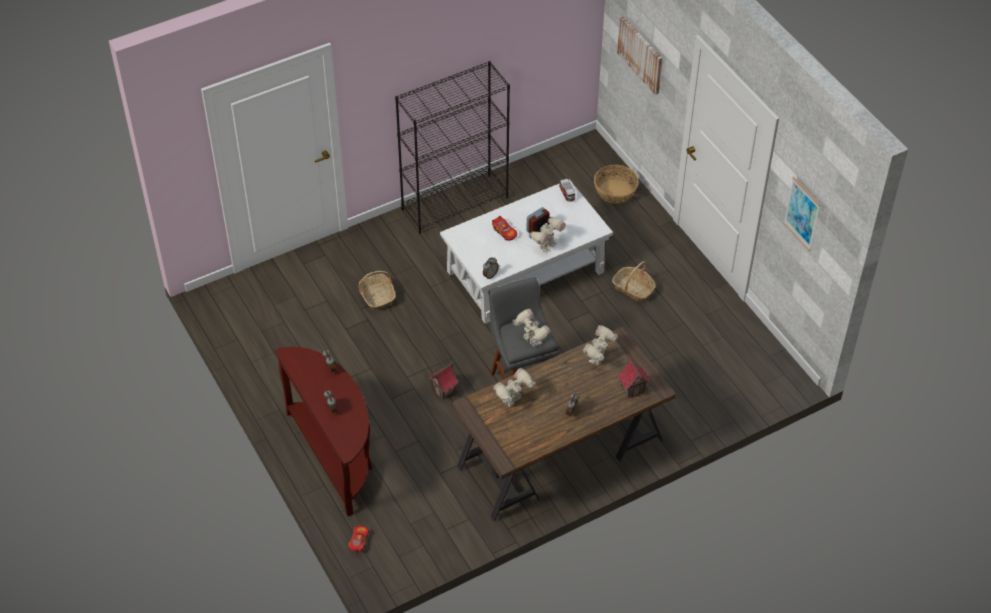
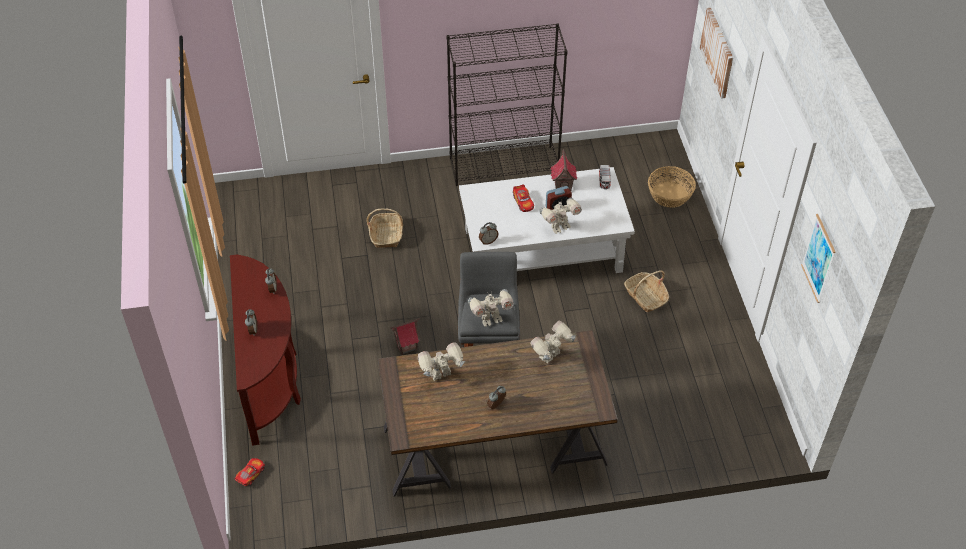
camera: 20 degrees right, 0 degrees up
toy robot [513,309,551,347] -> toy robot turned 90 degrees clockwise [468,289,513,327]
toy house [618,354,649,398] -> toy house moved to [551,149,577,191]

